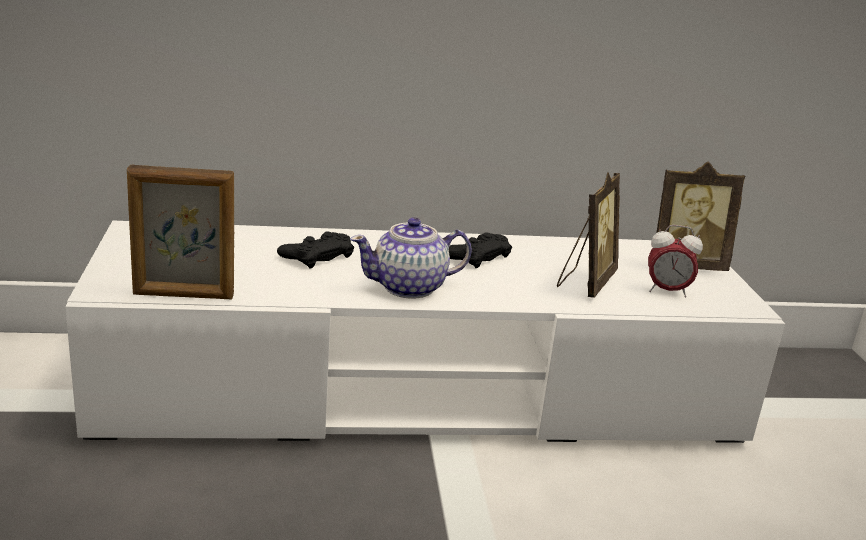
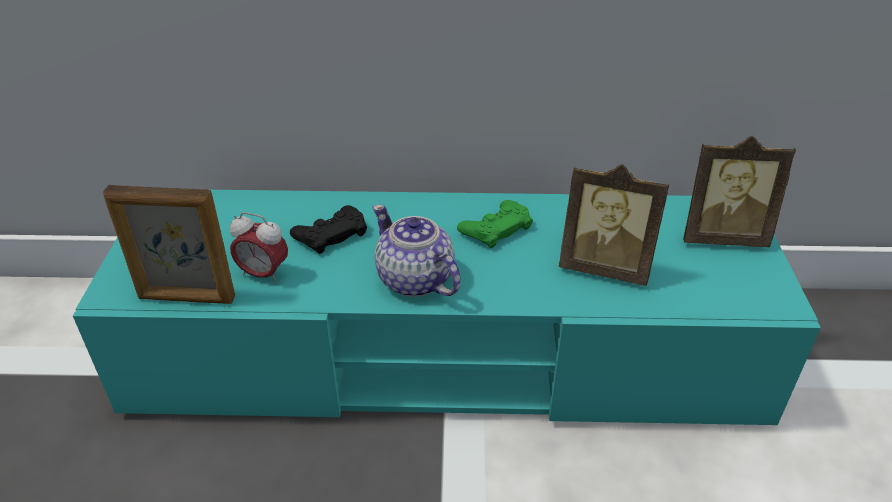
camera: 10 degrees right, 15 degrees up
white tv stand [65,221,785,443] -> turquoise tv stand [73,189,821,425]
teapot [350,217,472,299] -> teapot turned 60 degrees clockwise [373,205,461,297]
black game controller [449,232,512,268] -> green game controller [457,200,533,248]
picture frame [557,172,620,298] -> picture frame turned 75 degrees clockwise [559,164,670,286]
alarm clock [648,225,703,298] -> alarm clock moved to [230,212,288,284]

